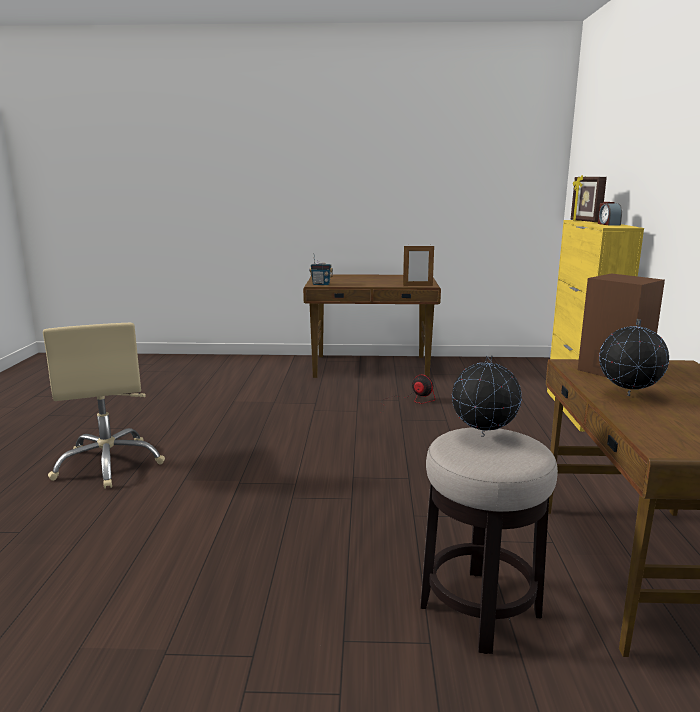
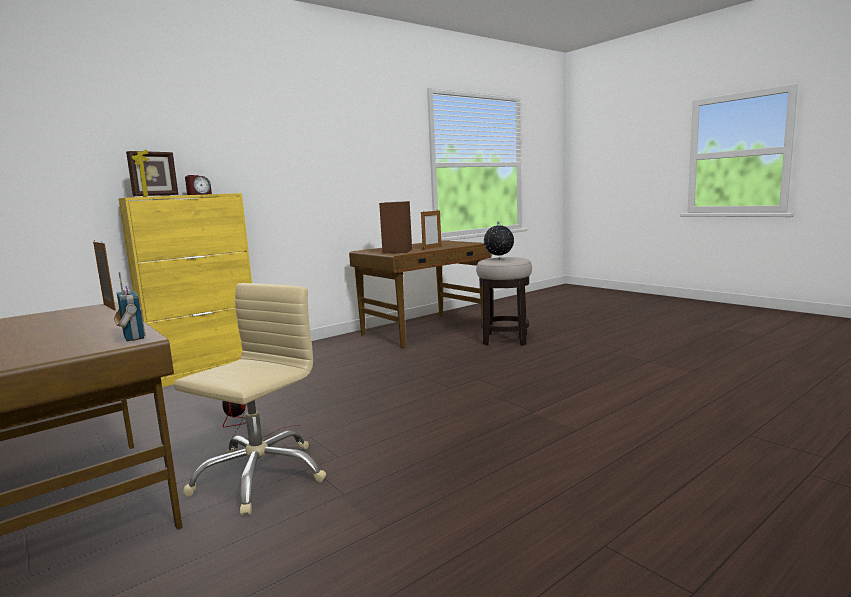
camera: 130 degrees left, 5 degrees down
beige office chair [43,323,165,489] -> beige office chair moved to [174,283,326,516]
globe [599,319,669,396] -> picture frame [421,210,442,250]

